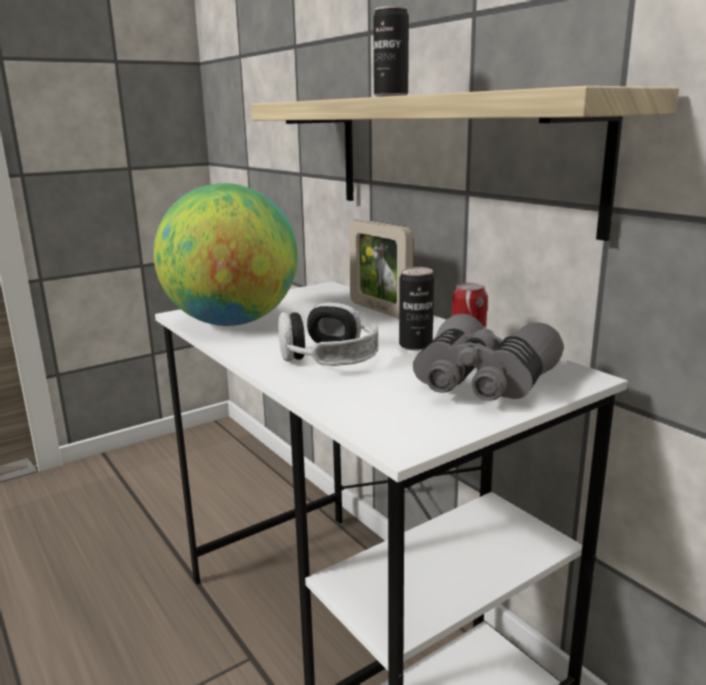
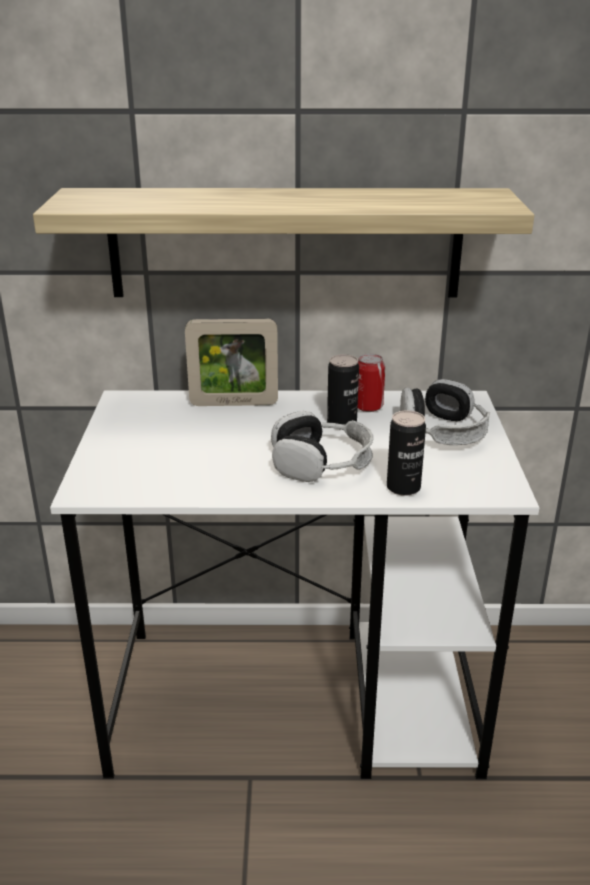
camera: 55 degrees left, 10 degrees up
globe [154,183,298,326] -> none
can [373,6,409,97] -> can moved to [387,410,426,496]
grey binoculars [413,313,563,401] -> headphones [400,379,490,445]

